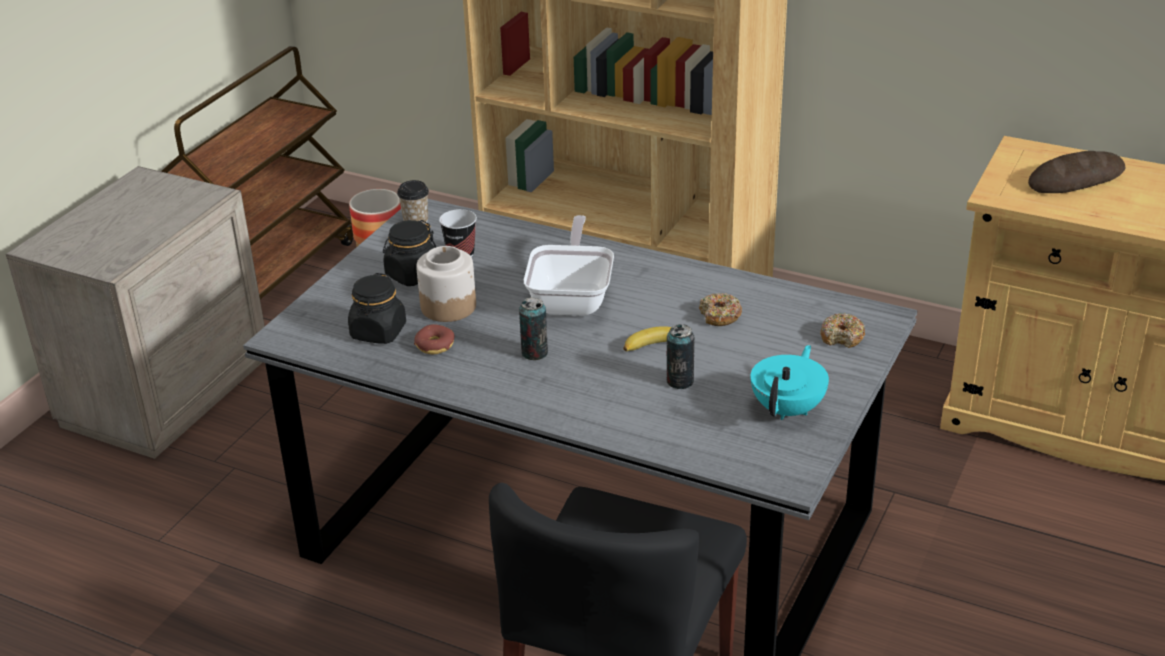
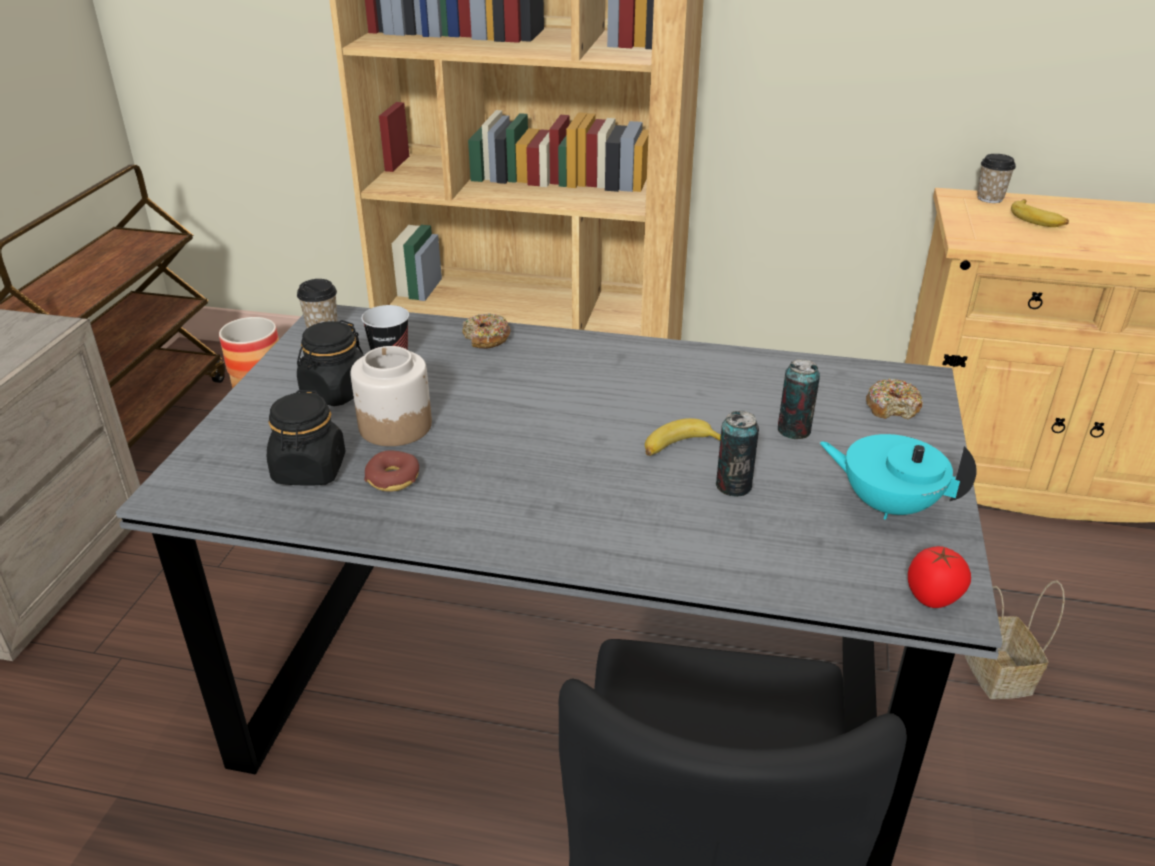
camera: 15 degrees left, 0 degrees up
can [519,297,548,360] -> can moved to [778,359,820,439]
frying pan [524,215,614,316] -> none
donut [699,293,742,326] -> donut moved to [462,313,511,349]
turquoise teapot [751,345,829,420] -> turquoise teapot turned 75 degrees counterclockwise [819,434,977,520]
bread [1028,151,1126,193] -> banana [1011,199,1069,227]
none -> tomato [908,546,971,608]
none -> basket [965,581,1065,699]
none -> cup [977,154,1016,203]

